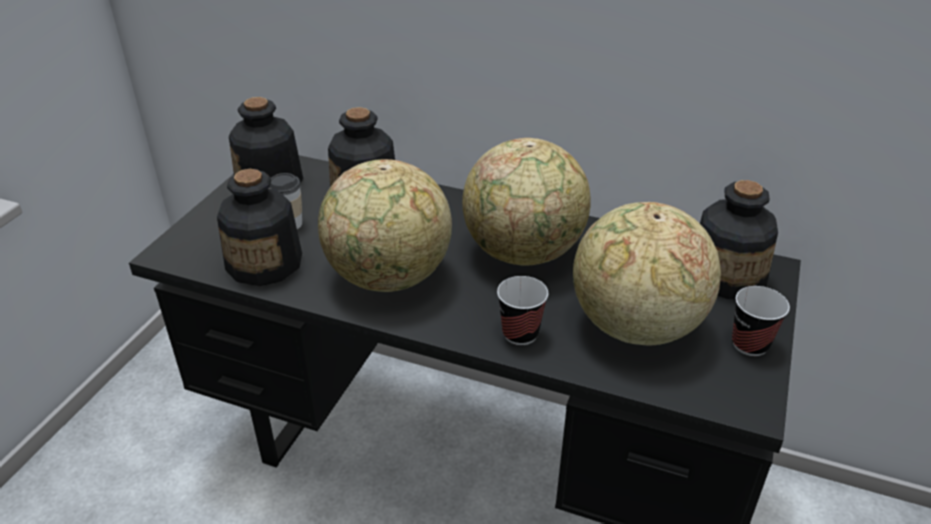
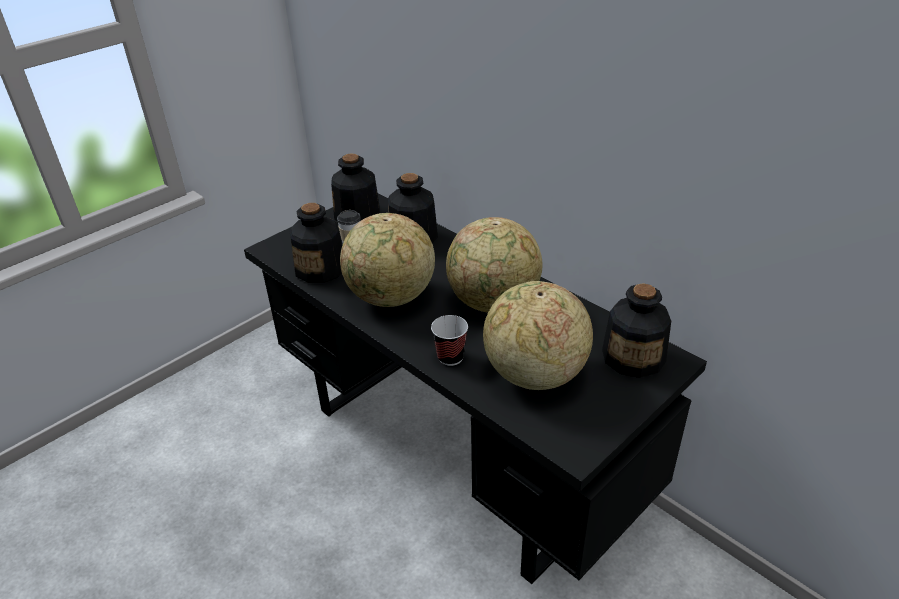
camera: 25 degrees right, 0 degrees up
cup [732,286,790,356] -> none

